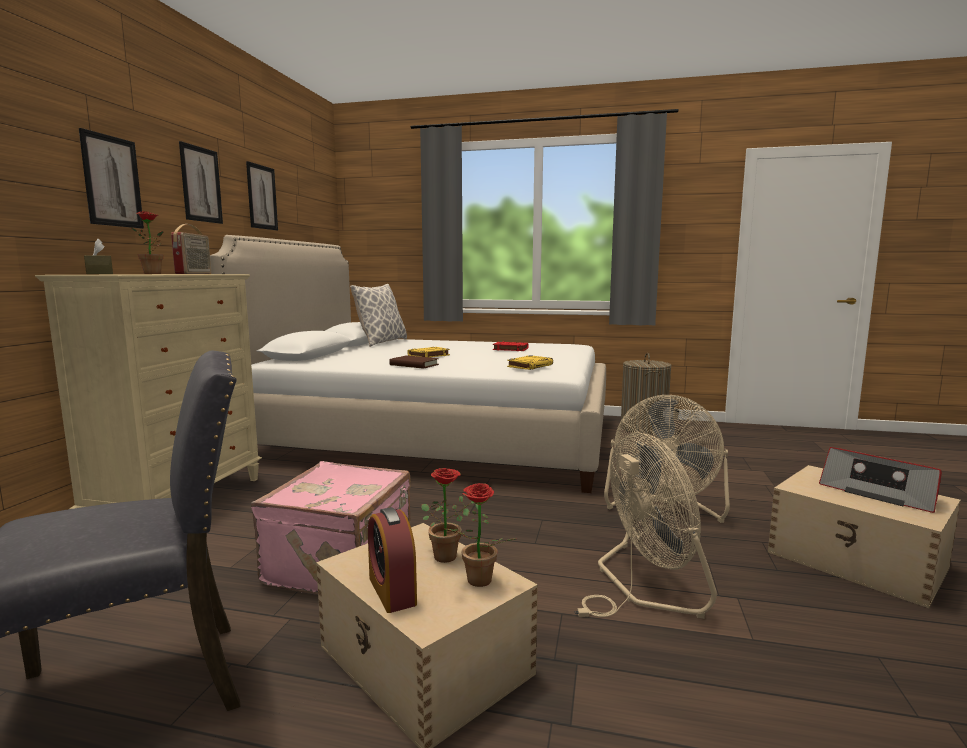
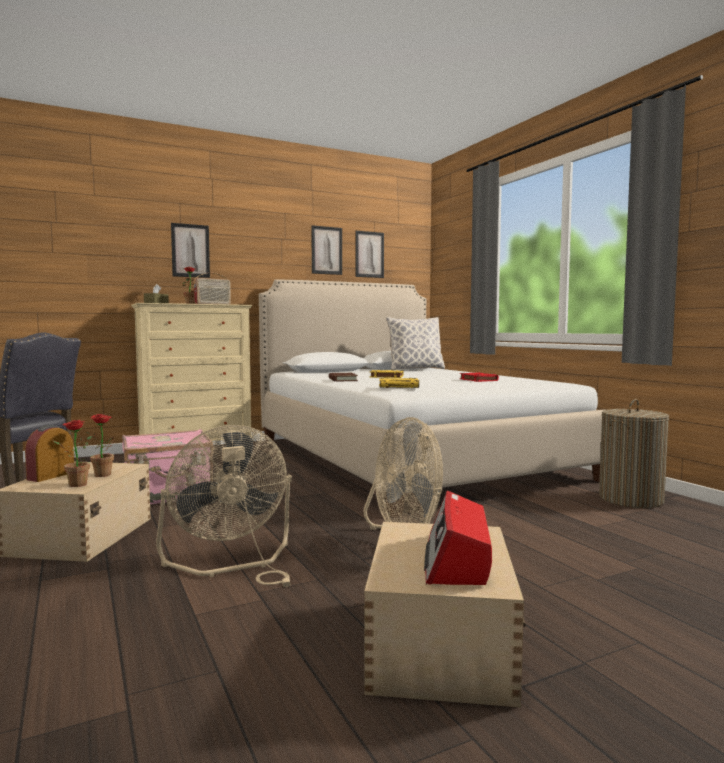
camera: 50 degrees right, 5 degrees down
picture [179,141,223,224] -> picture moved to [355,231,384,278]
beige fan [574,432,717,619] -> beige fan turned 150 degrees counterclockwise [156,425,292,587]

